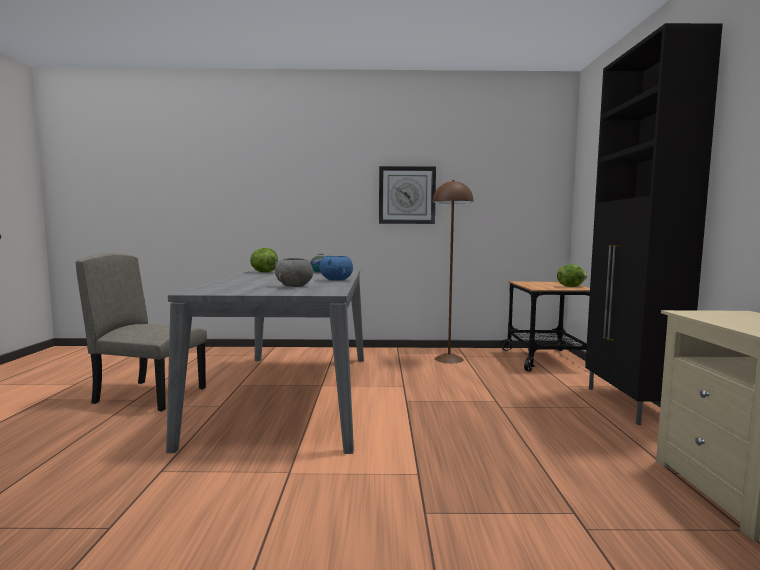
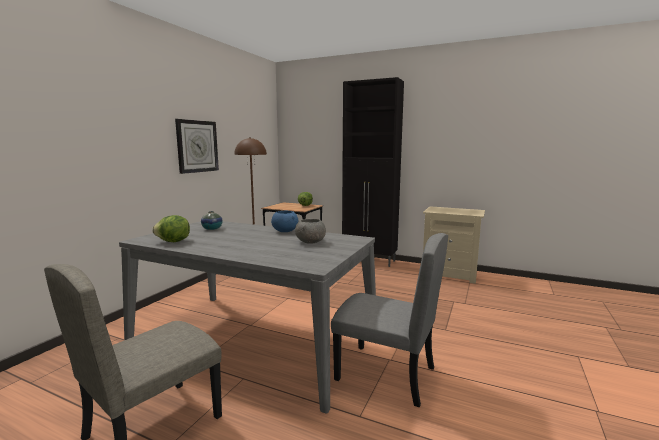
camera: 65 degrees left, 5 degrees up
none -> grey chair [331,233,448,407]

